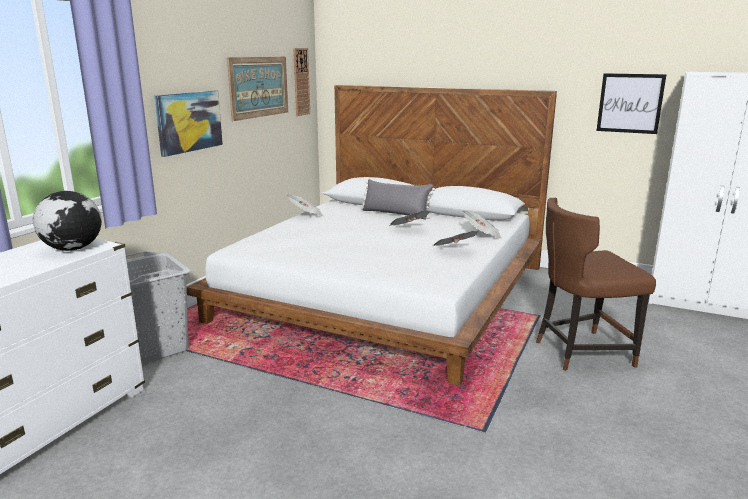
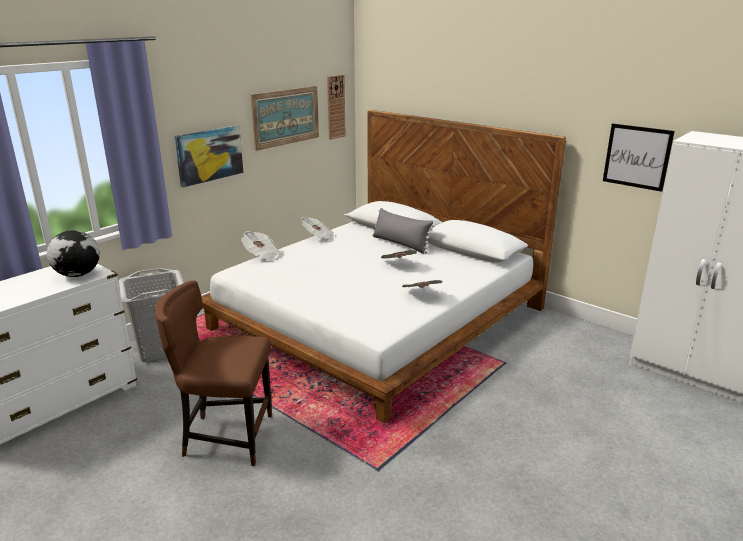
camera: 15 degrees right, 5 degrees up
newspaper [462,210,502,239] -> newspaper moved to [241,231,280,261]
brown chair [536,198,656,371] -> brown chair moved to [155,281,272,466]

